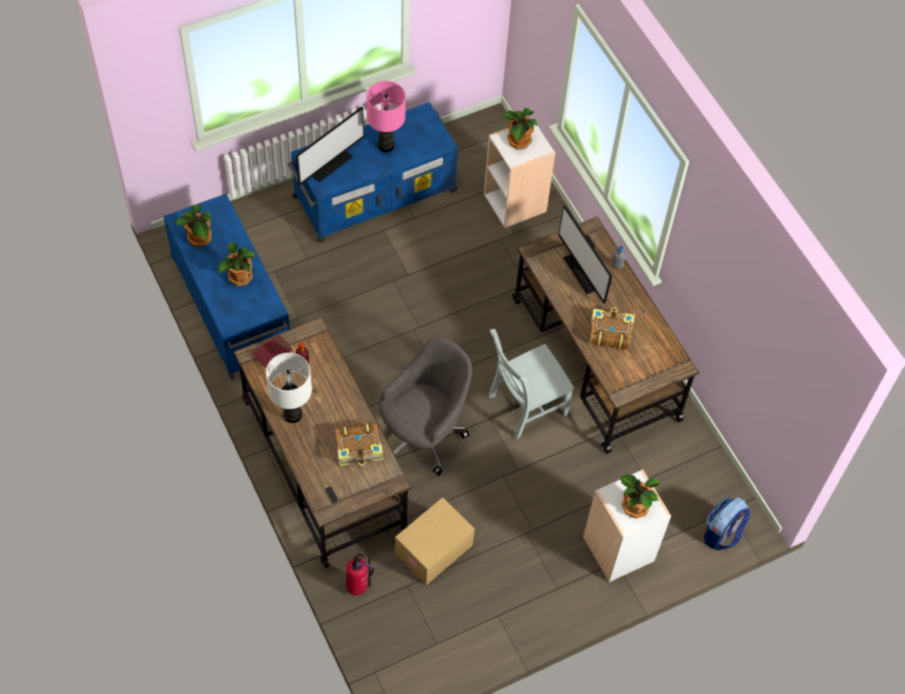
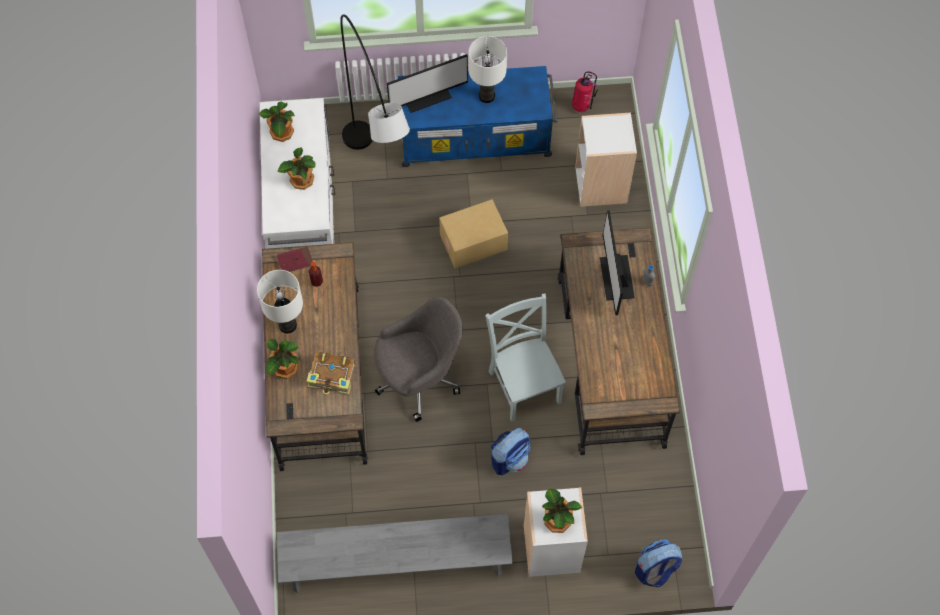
camera: 25 degrees right, 5 degrees up
blue cabinet [164,194,290,379] -> white cabinet [260,98,335,249]
fire extinguisher [346,553,374,595] -> fire extinguisher moved to [572,71,598,112]
pink table lamp [366,81,406,152] -> white table lamp [469,36,507,103]
cardboard box [395,497,475,585] -> cardboard box moved to [439,199,508,268]
grey chair [489,329,574,440] -> grey chair turned 75 degrees clockwise [485,294,566,422]
potted plant [503,108,537,150] -> potted plant moved to [266,339,299,379]
book [590,307,635,350] -> none
none -> grey bench [277,514,513,593]
none -> grey floor lamp [340,14,410,150]
none -> backpack [491,428,531,475]

